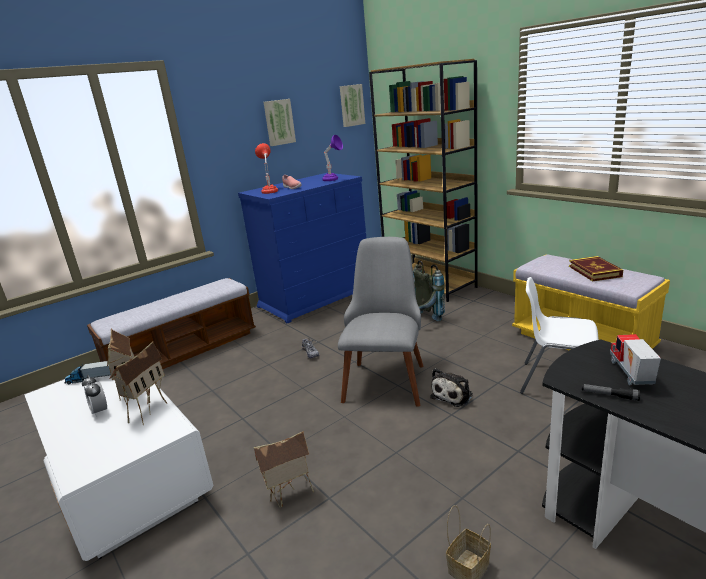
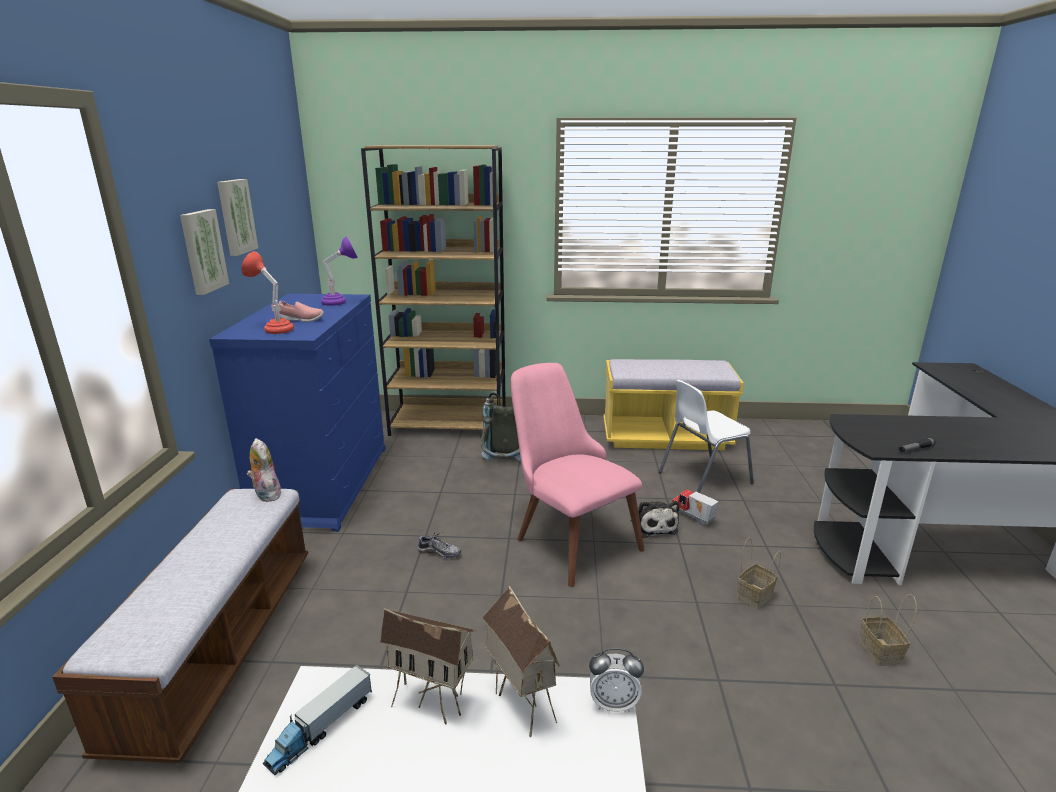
camera: 50 degrees left, 0 degrees up
alarm clock [82,375,107,417] -> alarm clock moved to [589,648,644,712]
toy house [253,431,314,509] -> none
grey chair [338,237,424,407] -> pink chair [511,363,645,587]
picture [340,84,365,127] -> picture moved to [180,209,229,295]
book [569,256,623,281] -> none
toy truck [610,334,661,385] -> toy truck moved to [672,489,719,525]
none -> plush toy [247,438,281,502]
none -> basket [737,537,781,609]

